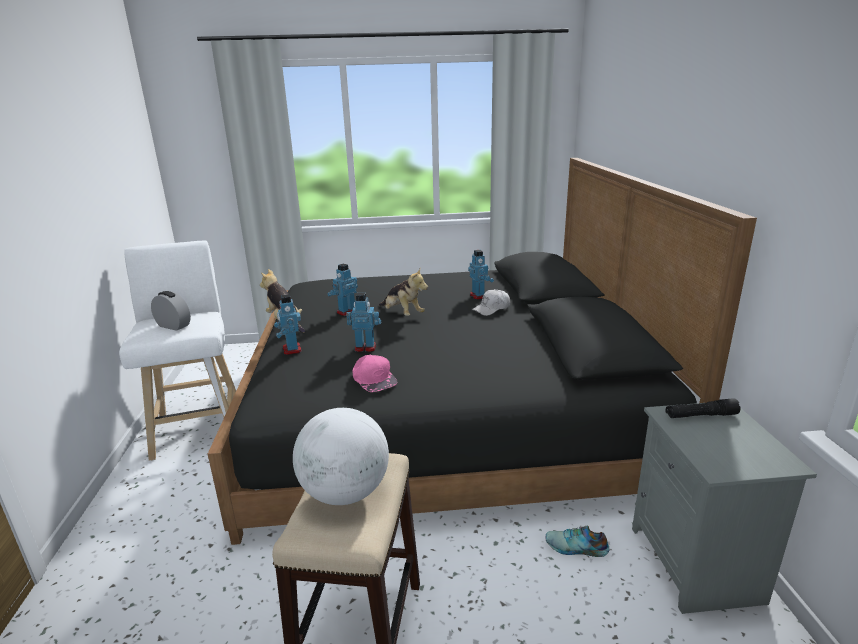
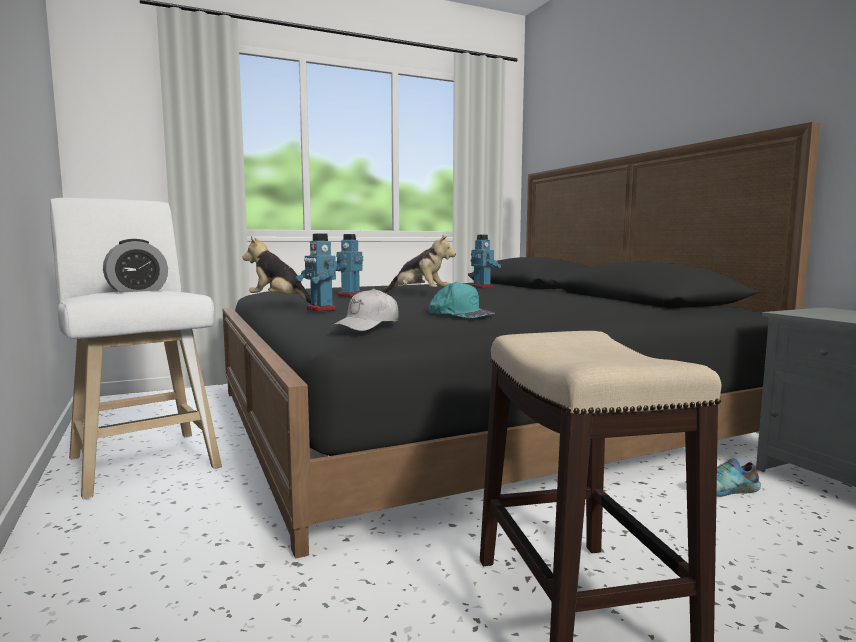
camera: 20 degrees left, 15 degrees down
alarm clock [151,291,191,331] -> alarm clock turned 135 degrees clockwise [103,239,168,292]
globe [293,408,389,505] -> none
toy robot [346,293,381,352] -> none
pink cap [353,355,397,392] -> turquoise cap [429,282,495,318]
white cap [472,289,510,316] -> white cap moved to [331,288,399,331]
black flashlight [665,398,741,418] -> none

